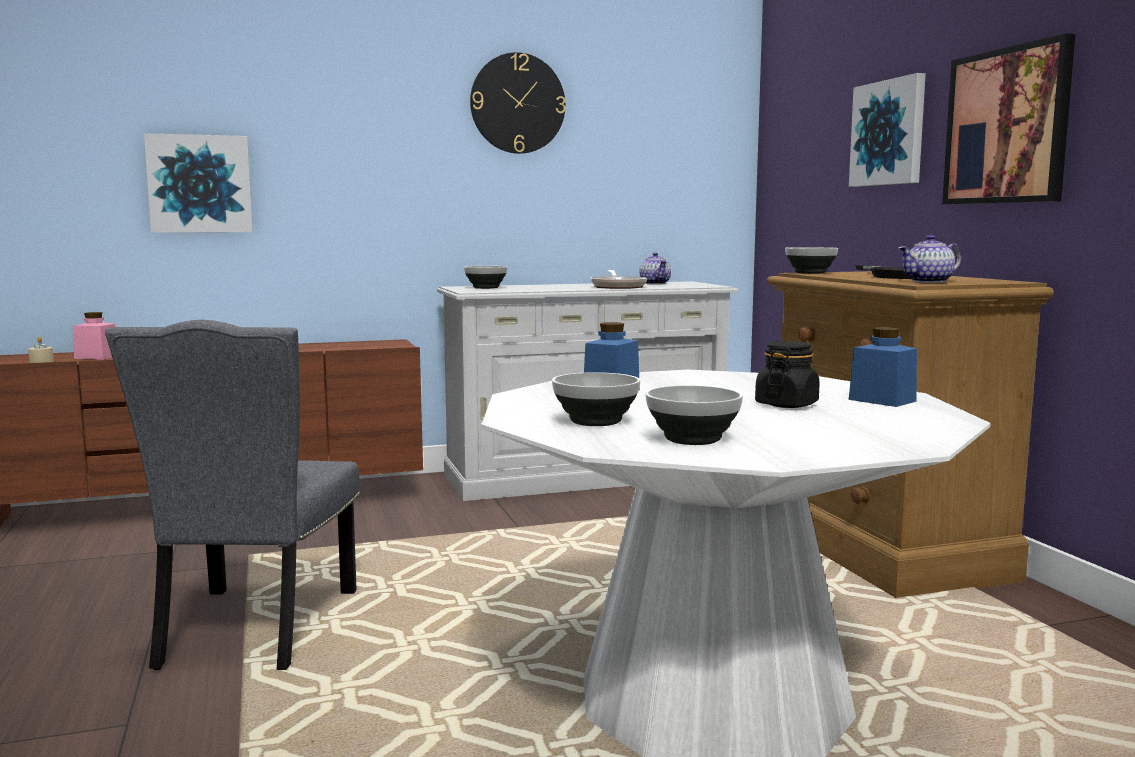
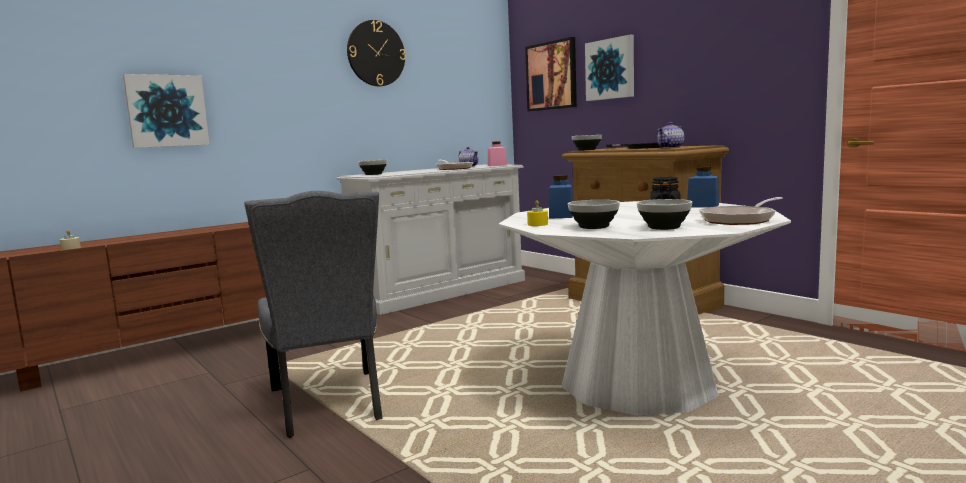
camera: 20 degrees left, 0 degrees up
pink jar [73,312,115,360] -> pink jar moved to [488,141,507,166]
picture [942,34,1075,204] -> picture moved to [525,37,577,112]
none -> yellow candle [527,200,548,226]
none -> frying pan [699,197,783,225]

